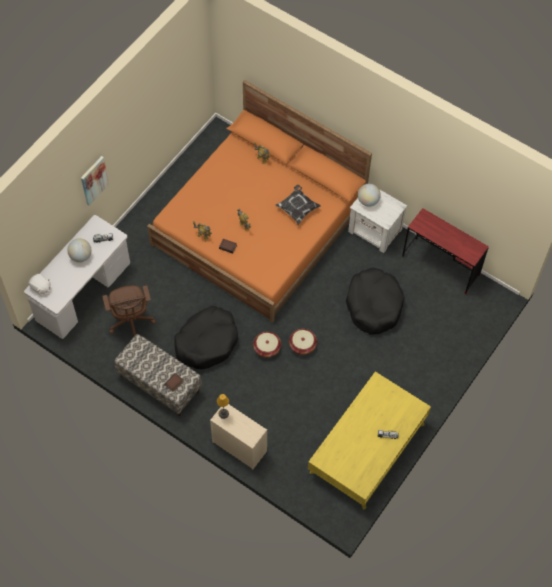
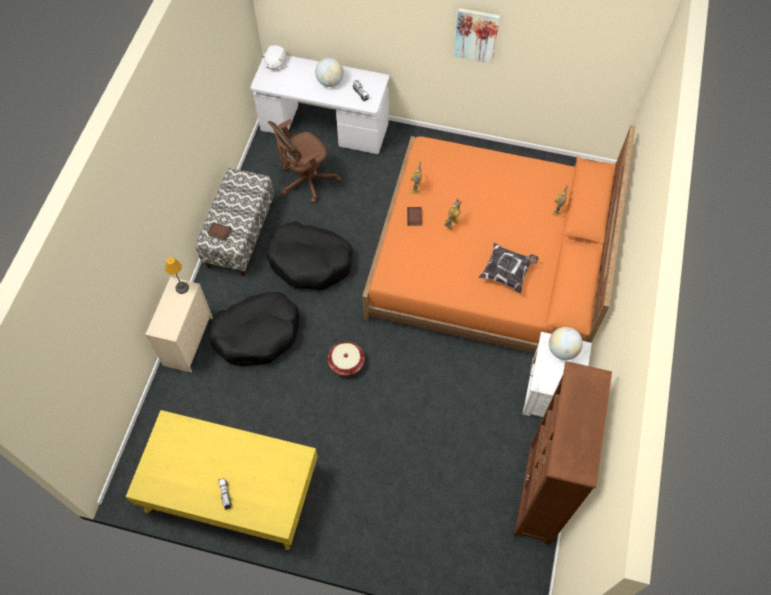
camera: 70 degrees right, 0 degrees up
picture [81,156,109,206] -> picture moved to [454,8,500,64]
basket [253,332,281,358] -> none
black dog bed [346,267,404,334] -> black dog bed moved to [209,292,299,366]
red desk [402,208,489,294] -> brown bookcase [514,361,612,544]

